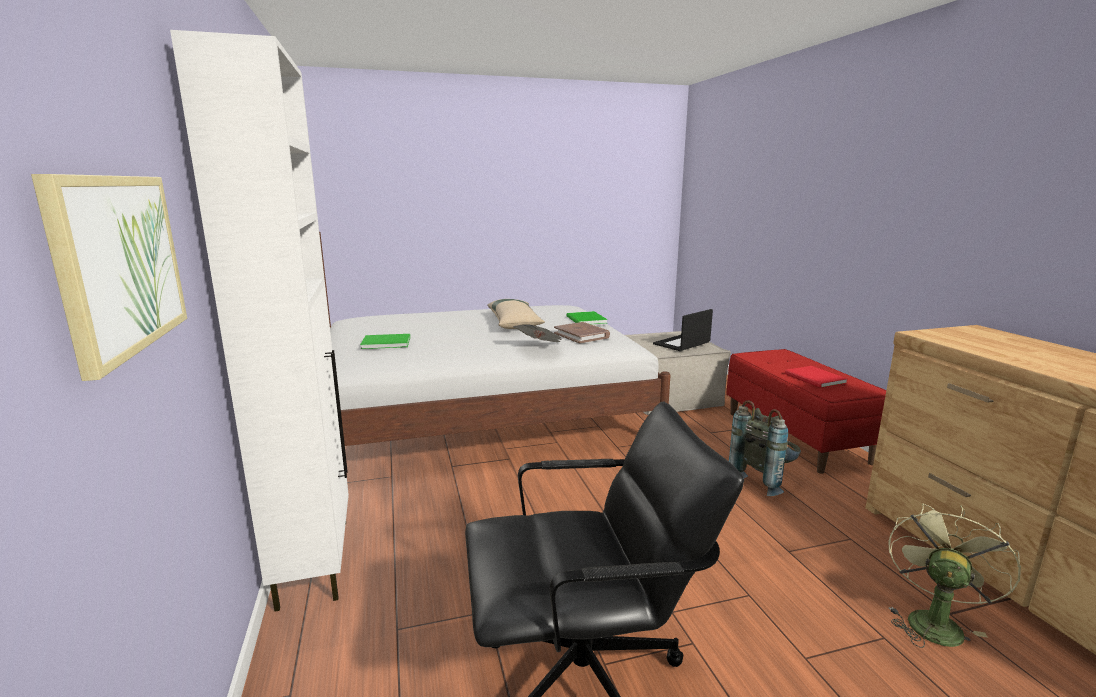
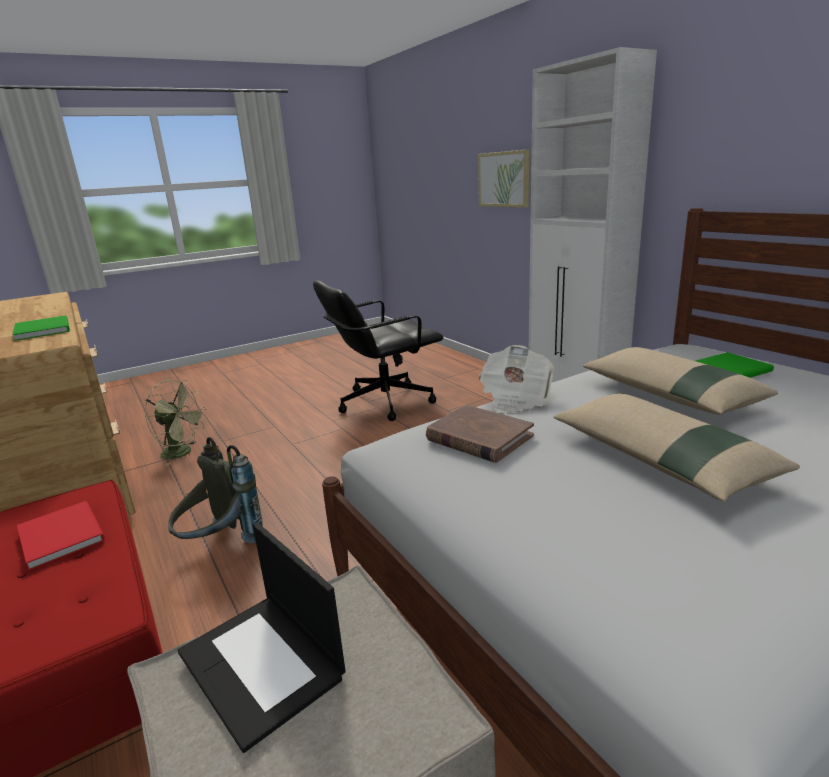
camera: 165 degrees right, 5 degrees up
green book [566,311,608,324] -> green book moved to [12,315,70,341]
laptop [653,309,713,351] -> laptop turned 105 degrees clockwise [178,522,346,753]
green fan [888,504,1021,648] -> green fan turned 90 degrees counterclockwise [145,380,206,466]
none -> beige pillow [583,347,778,415]

